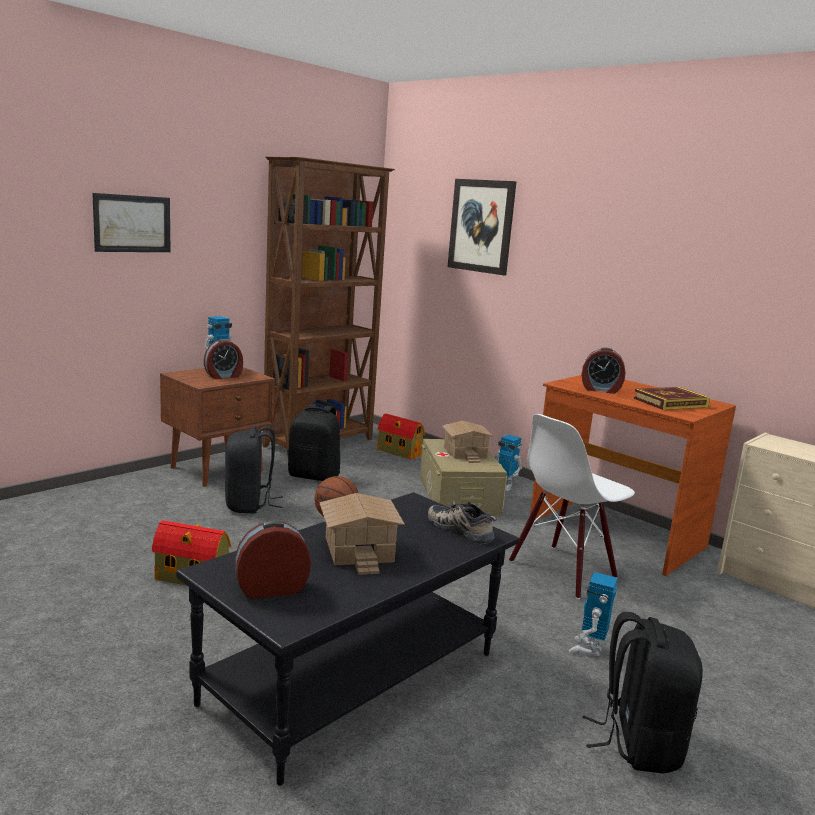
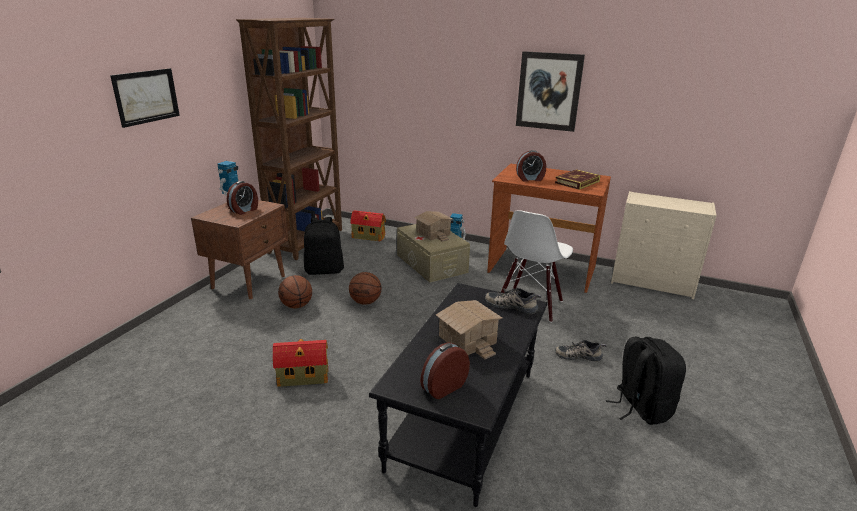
camera: 20 degrees left, 10 degrees up
black backpack [225,426,283,513] -> basketball [278,275,312,308]
picture [448,179,516,275] -> picture moved to [516,51,585,132]
toy robot [569,572,618,656] -> shoe [555,340,606,362]

